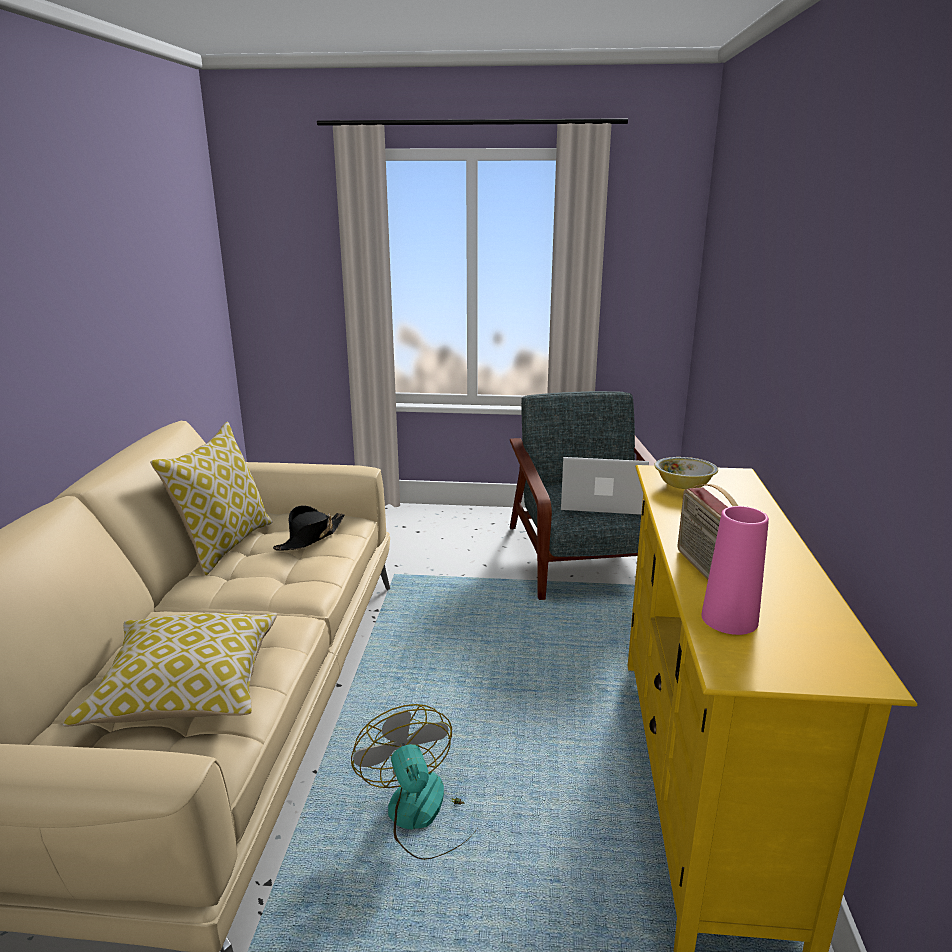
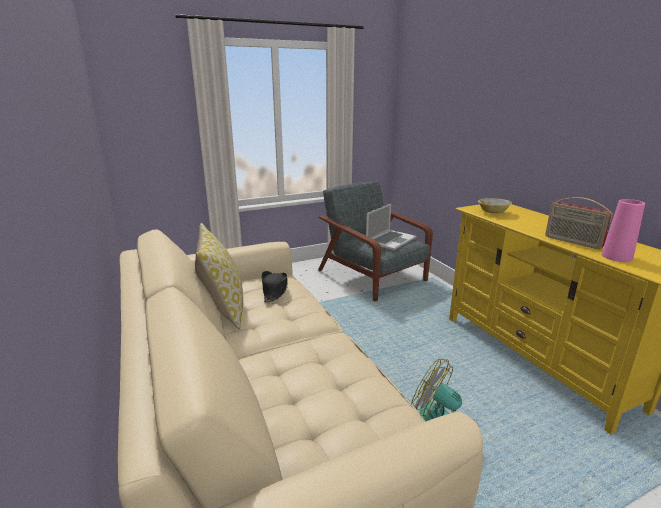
camera: 30 degrees left, 0 degrees up
pillow [63,613,277,727] -> none
laptop [561,457,649,515] -> laptop turned 150 degrees clockwise [366,204,416,250]

